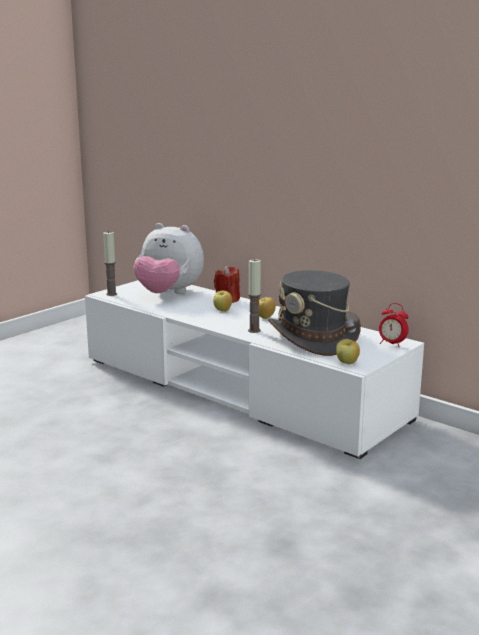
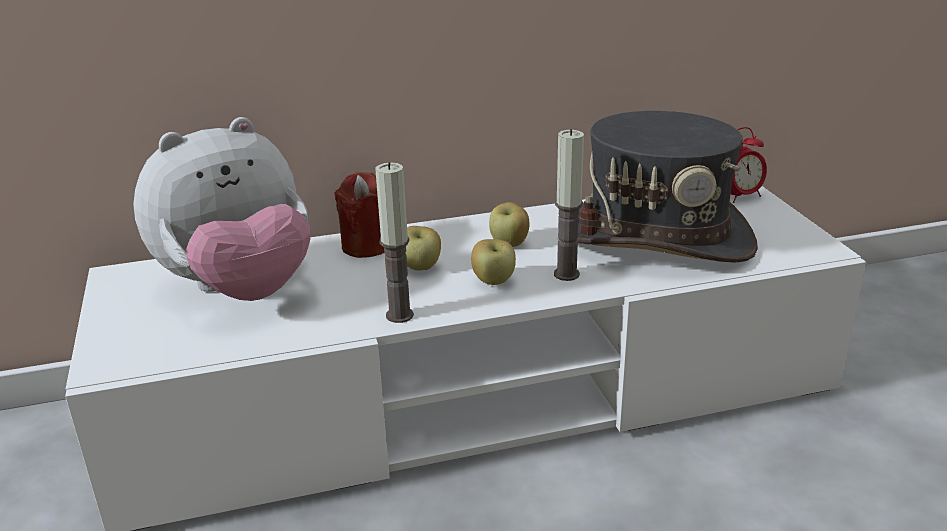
camera: 55 degrees left, 10 degrees up
candle [103,231,117,296] -> candle moved to [375,162,414,323]
apple [336,339,360,364] -> apple moved to [471,239,516,285]

